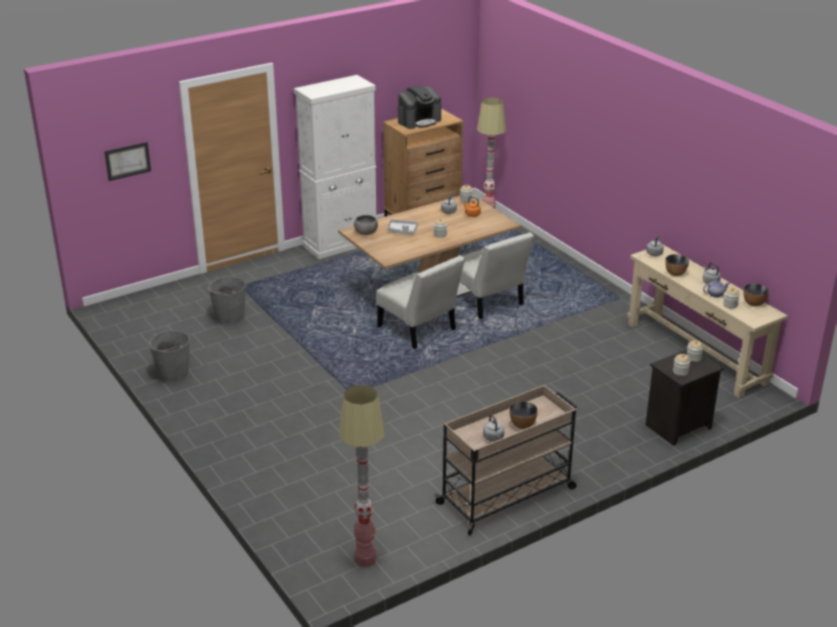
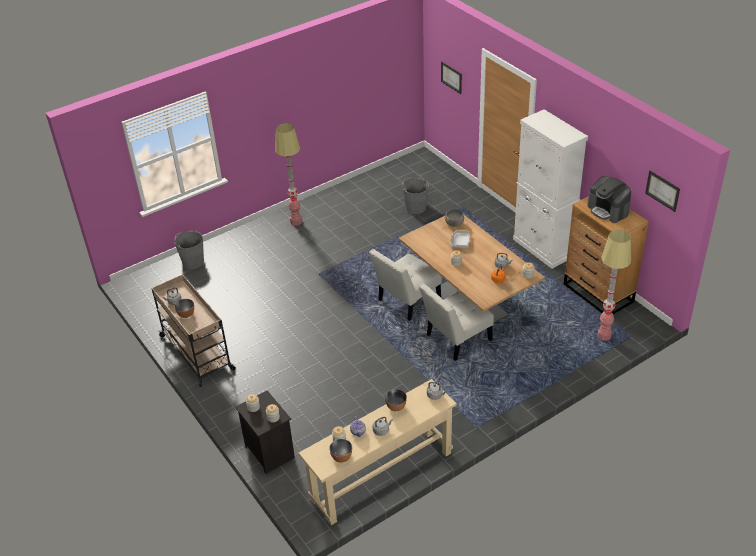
camera: 90 degrees right, 10 degrees up
grey bucket [149,330,190,384] -> grey bucket moved to [174,231,204,269]
floor lamp [339,385,385,567] -> floor lamp moved to [275,123,302,226]
none -> picture [645,171,680,212]

